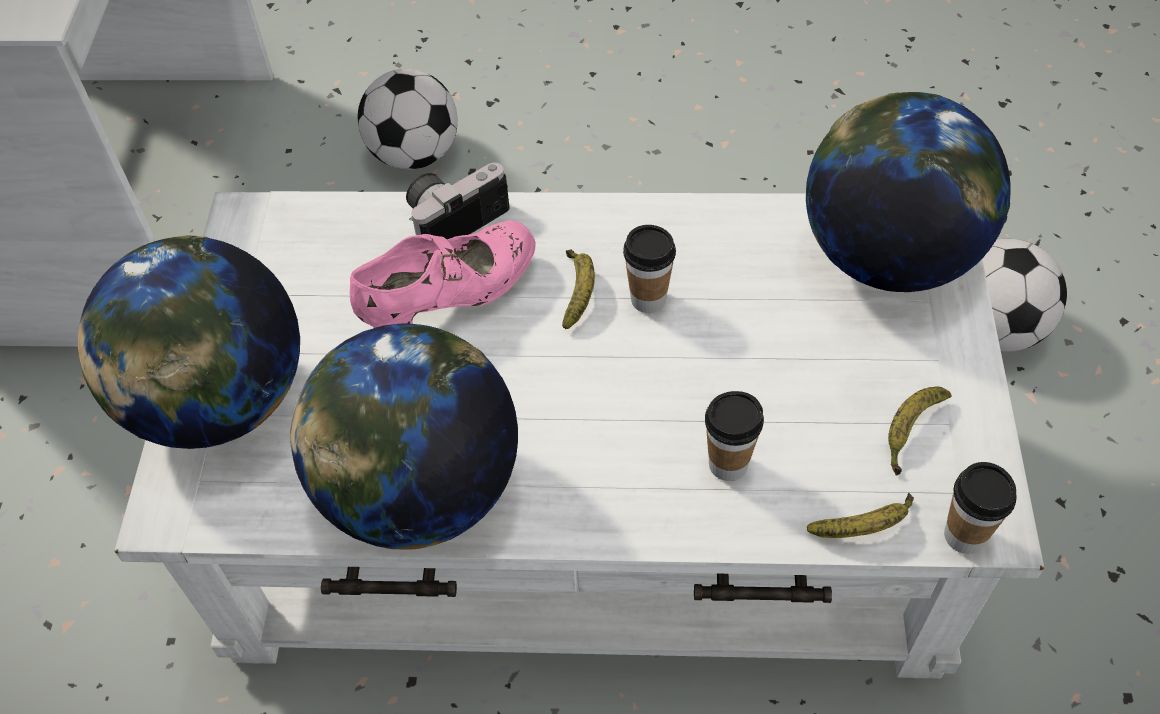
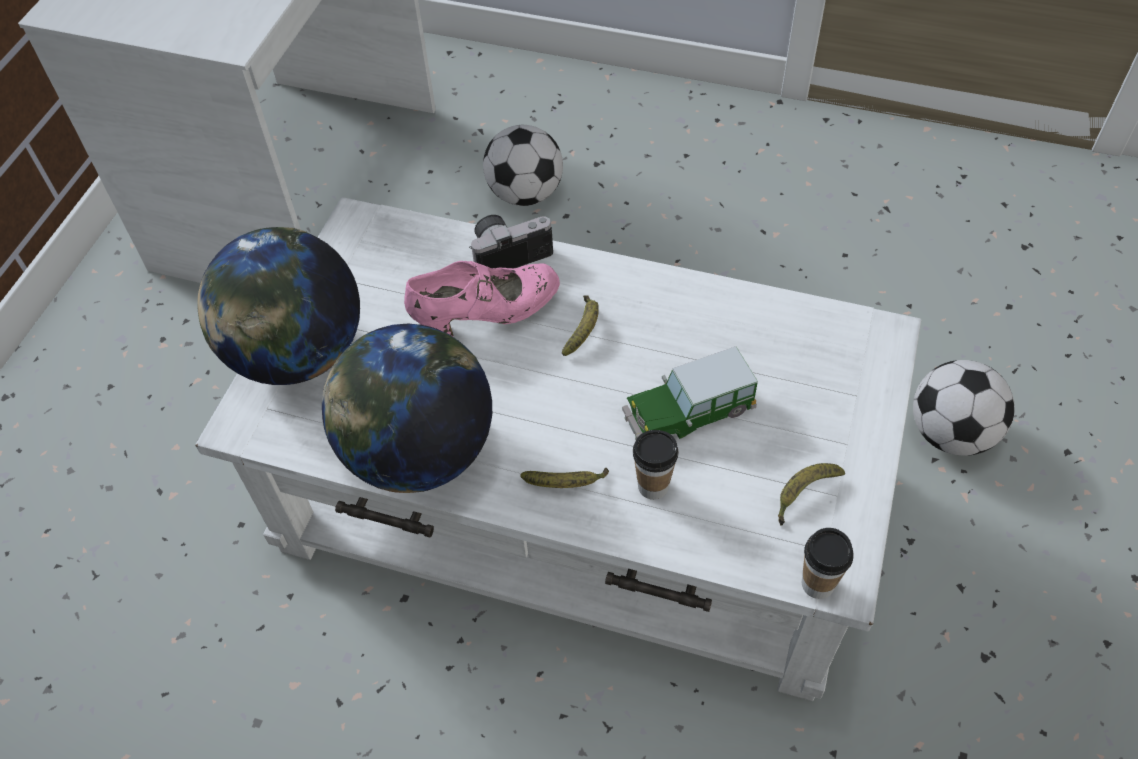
camera: 15 degrees right, 0 degrees up
cup [623,225,676,313] -> none
globe [806,92,1010,292] -> none
banana [807,493,914,538] -> banana moved to [520,467,609,488]
none -> toy car [622,347,758,440]

